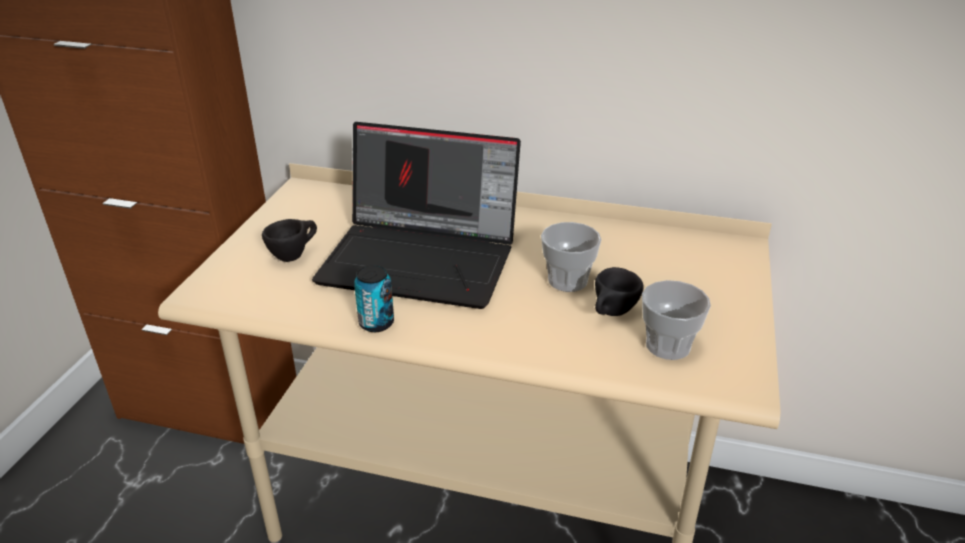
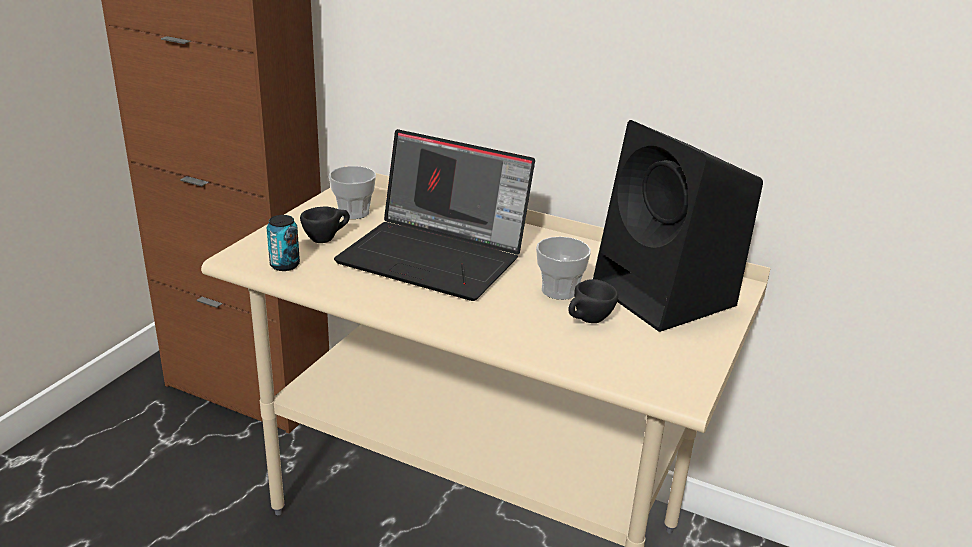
camera: 10 degrees right, 5 degrees down
can [354,265,394,332] -> can moved to [267,215,300,271]
cup [642,280,711,360] -> cup moved to [329,166,376,219]
none -> black speaker [593,120,763,332]

